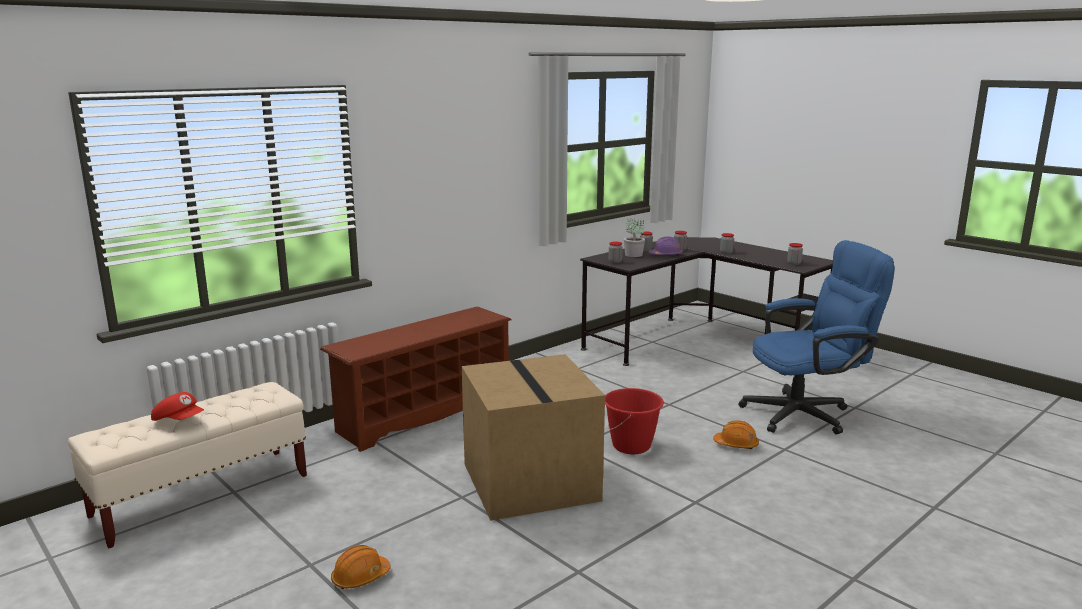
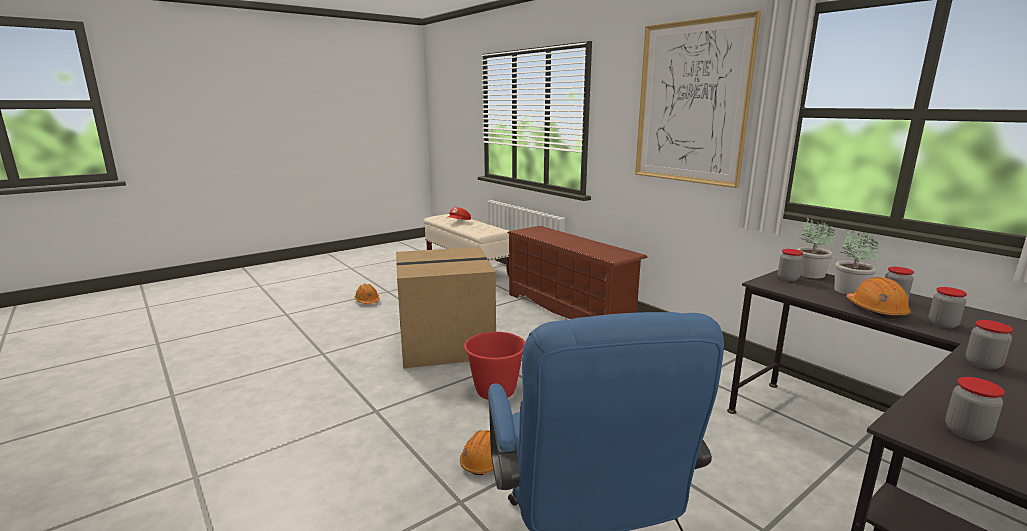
camera: 95 degrees right, 0 degrees up
purple hard hat [648,236,683,256] -> orange hard hat [846,277,911,319]
none -> picture [635,11,761,188]
none -> potted plant [797,218,835,278]

